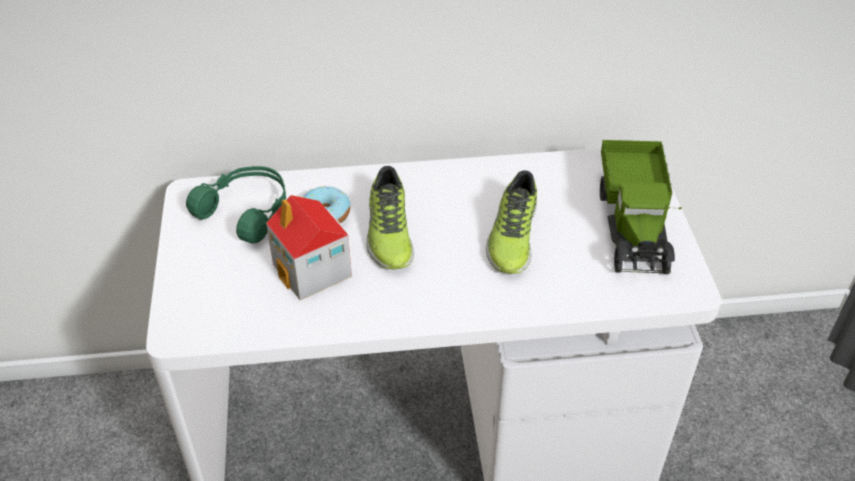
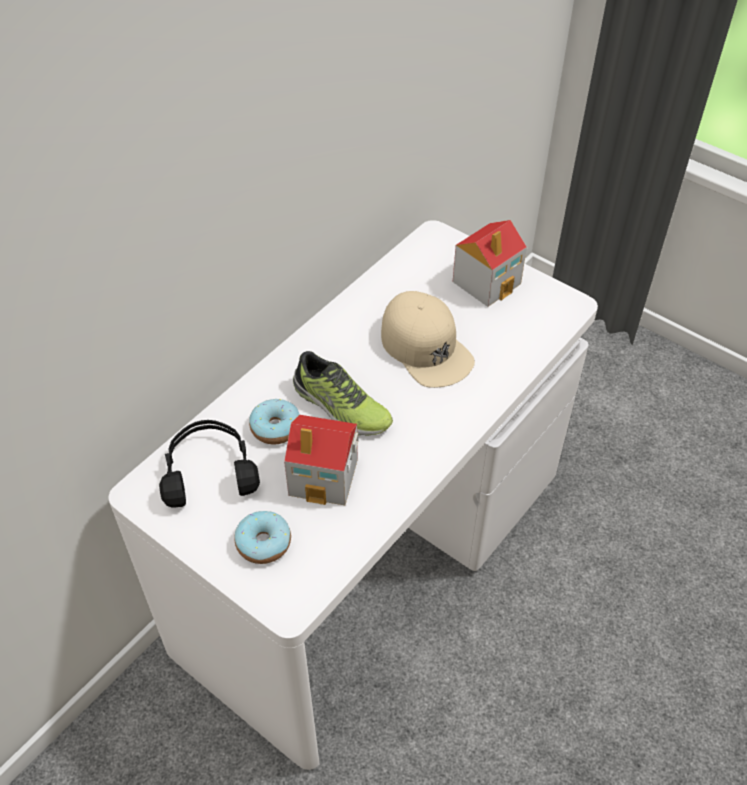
camera: 45 degrees left, 5 degrees up
green headphones [186,166,286,243] -> black headphones [159,420,260,507]
shoe [486,170,537,274] -> beige cap [381,291,475,388]
toy truck [600,140,682,274] -> toy house [453,220,527,307]
none -> donut [235,511,291,564]

